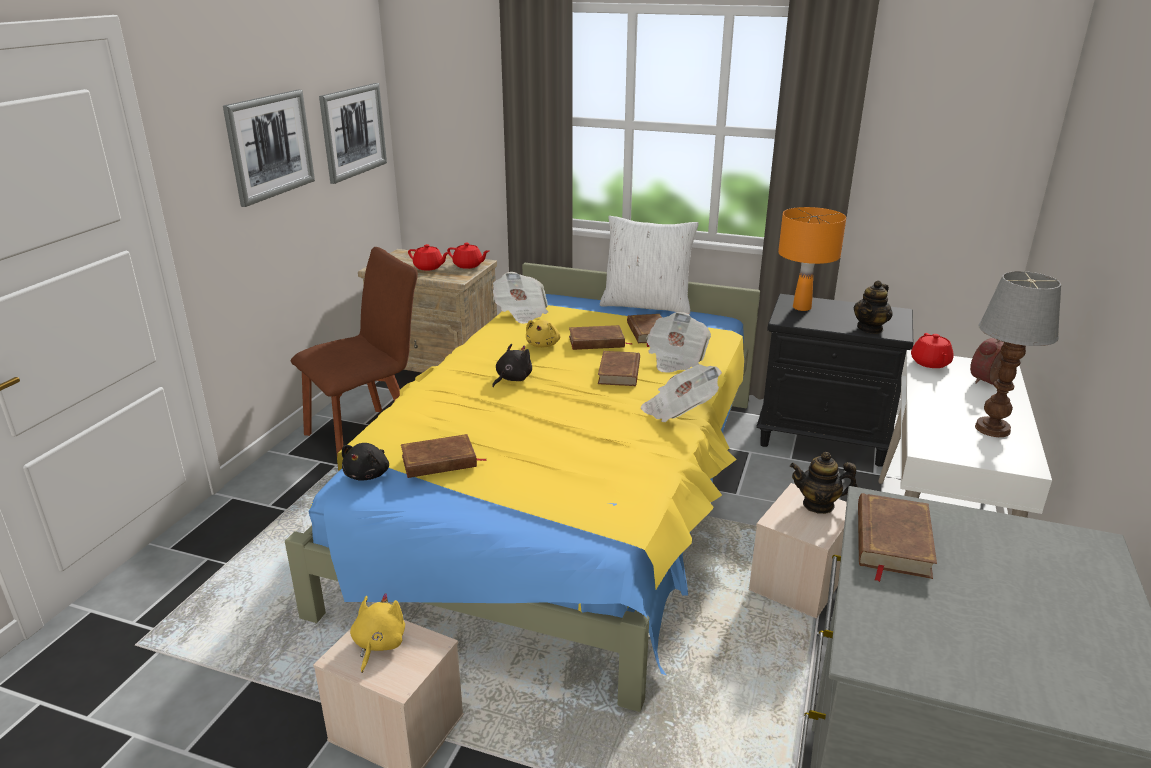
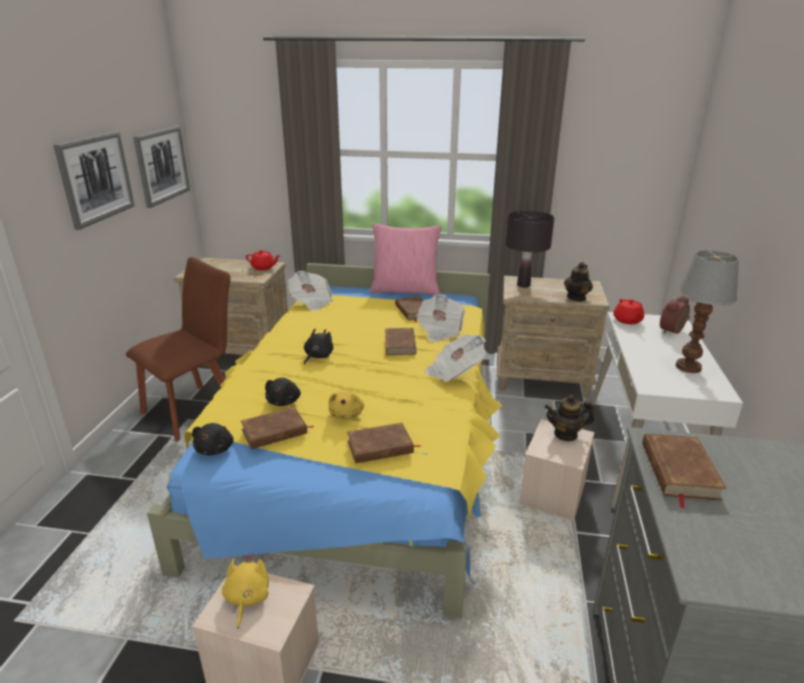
camera: 10 degrees left, 0 degrees up
red teapot [408,244,449,271] -> none
yellow plush toy [526,320,560,348] -> yellow plush toy moved to [329,390,364,420]
brown book [569,325,633,350] -> brown book moved to [347,423,421,463]
white pillow [600,216,699,314] -> pink pillow [370,224,441,295]
black nightstand [756,294,913,467] -> beige nightstand [497,276,610,397]
orange table lamp [778,207,846,311] -> black table lamp [505,211,554,288]
none -> black plush toy [265,378,301,406]

